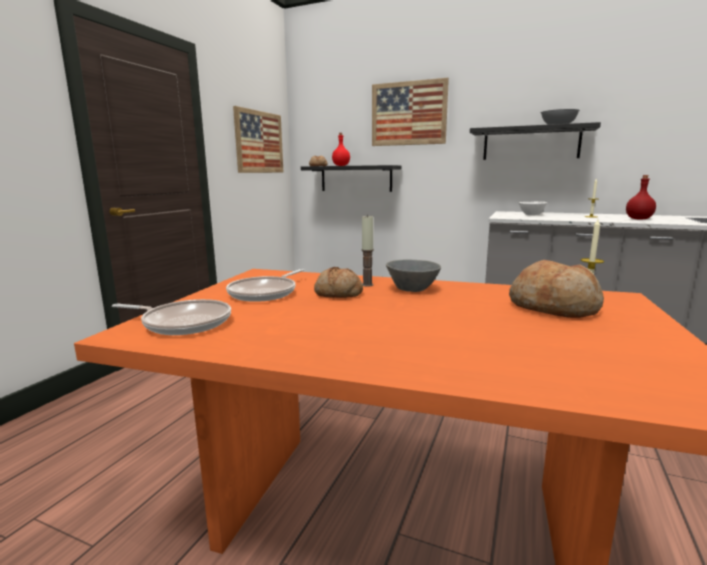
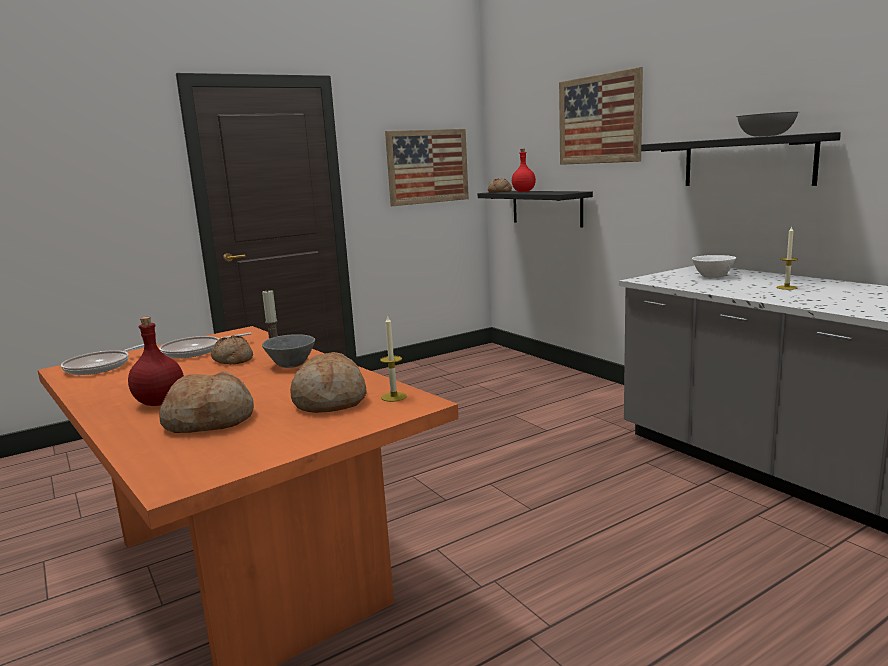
camera: 35 degrees right, 0 degrees up
frying pan [112,299,231,335] -> frying pan turned 75 degrees clockwise [61,344,144,375]
red bottle [626,175,656,220] -> red bottle moved to [128,317,184,406]
none -> bread [159,371,254,433]

